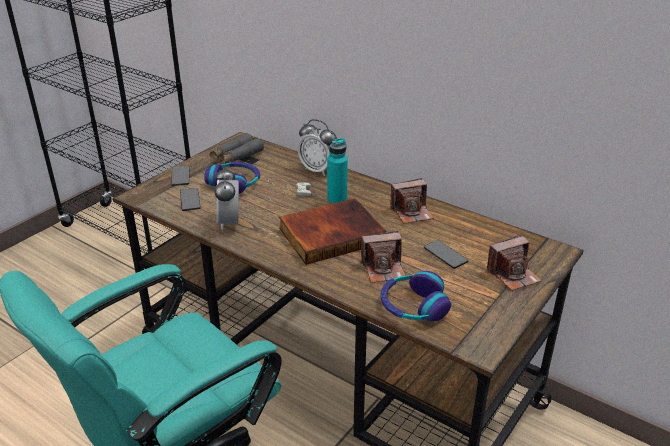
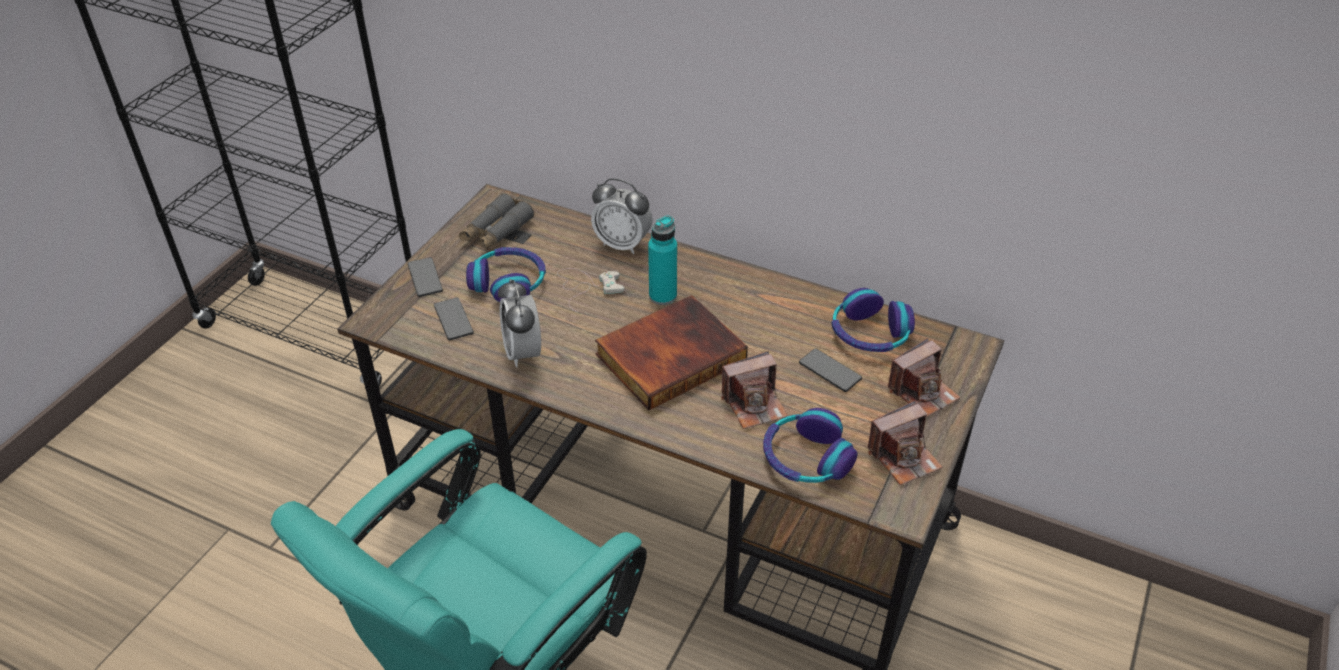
camera: 10 degrees left, 10 degrees up
camera [390,178,434,224] -> camera moved to [867,401,943,485]
none -> headphones [831,288,915,352]

